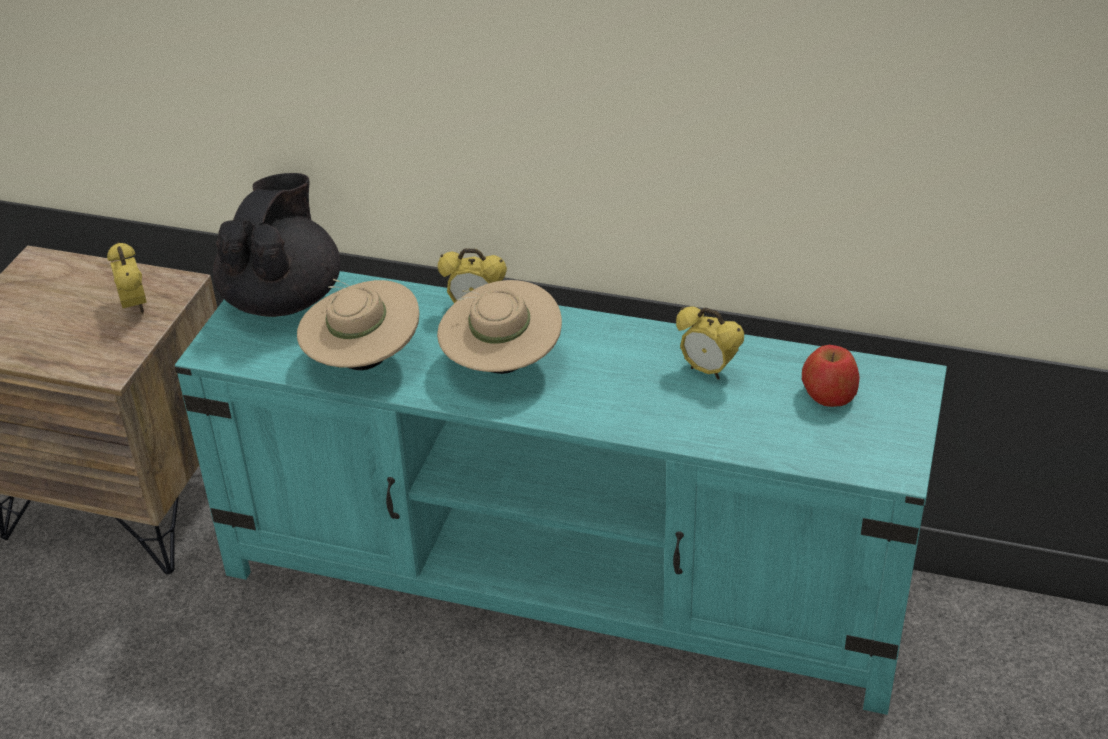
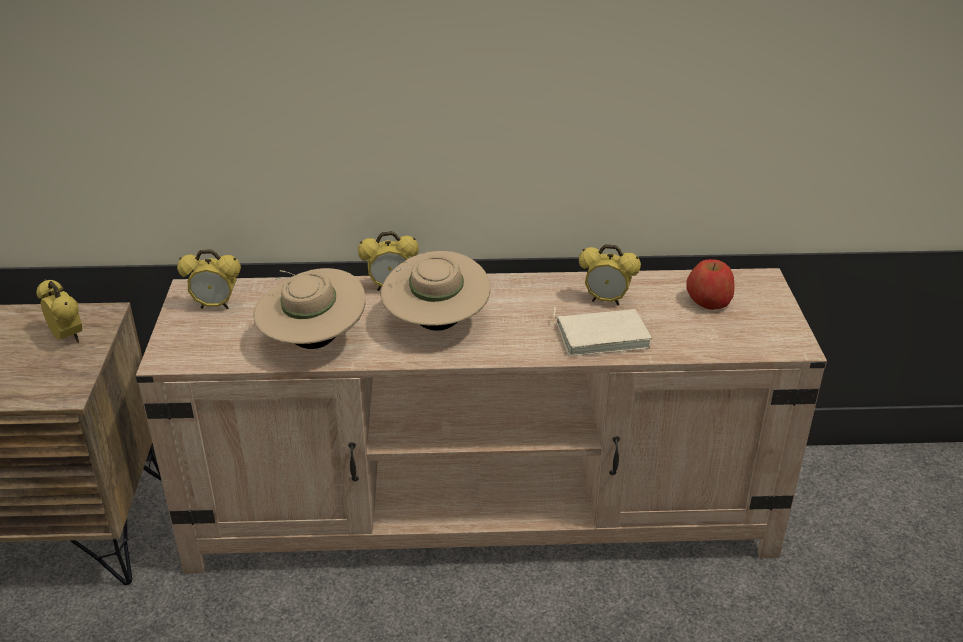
camera: 20 degrees left, 5 degrees down
turquoise tv stand [175,271,947,715] -> beige tv stand [136,268,827,574]
black teapot [213,173,341,317] -> alarm clock [177,249,241,309]
none -> beige book [553,307,652,356]

